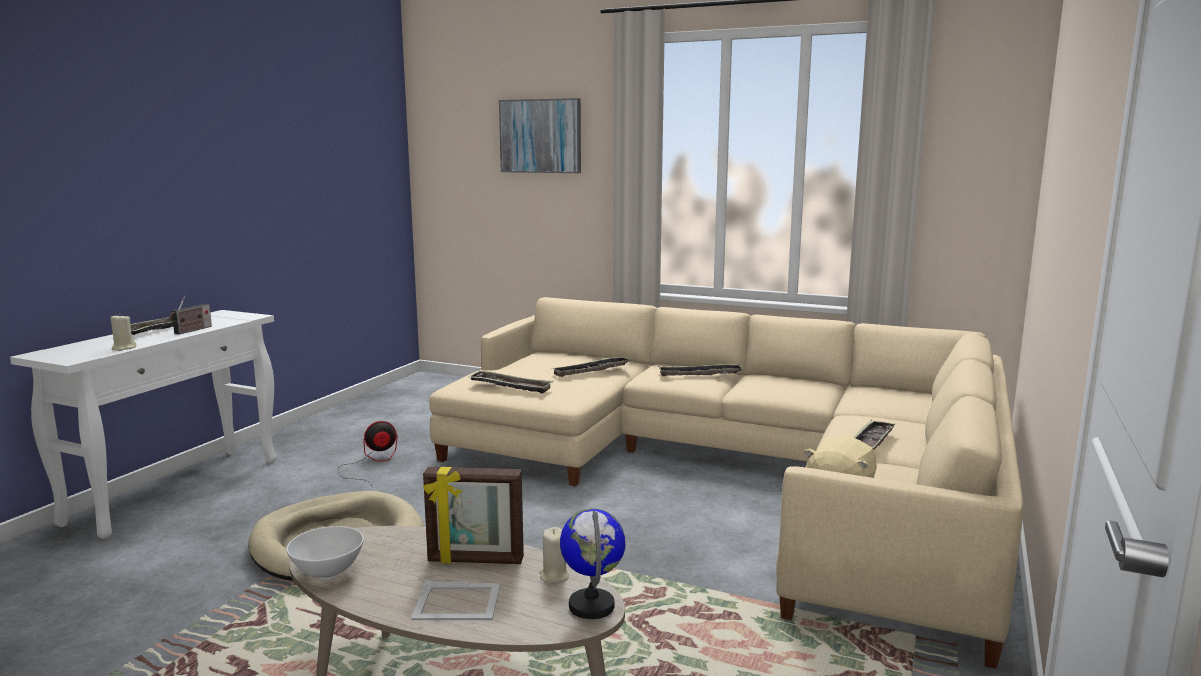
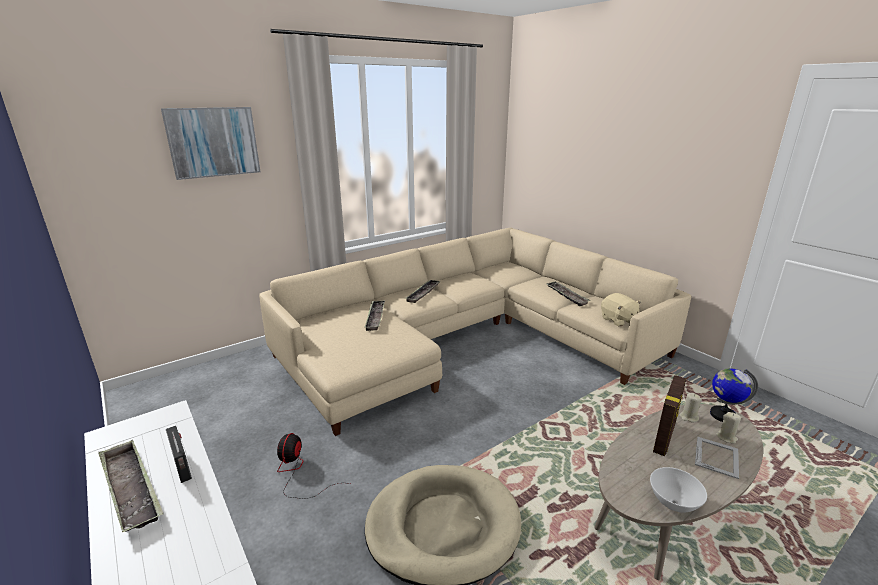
camera: 60 degrees left, 10 degrees up
beige candle [110,314,137,351] -> beige candle moved to [716,412,741,444]
tray [469,371,553,394] -> none

